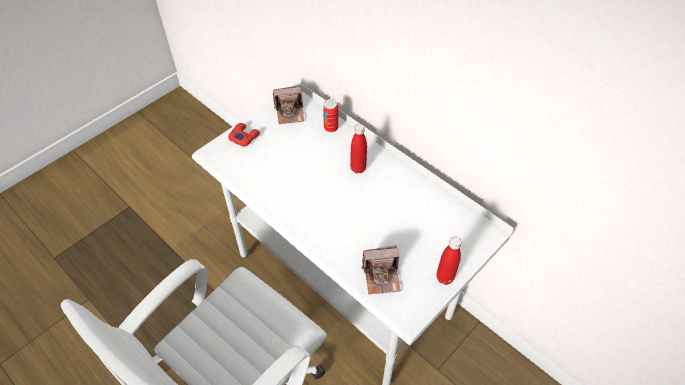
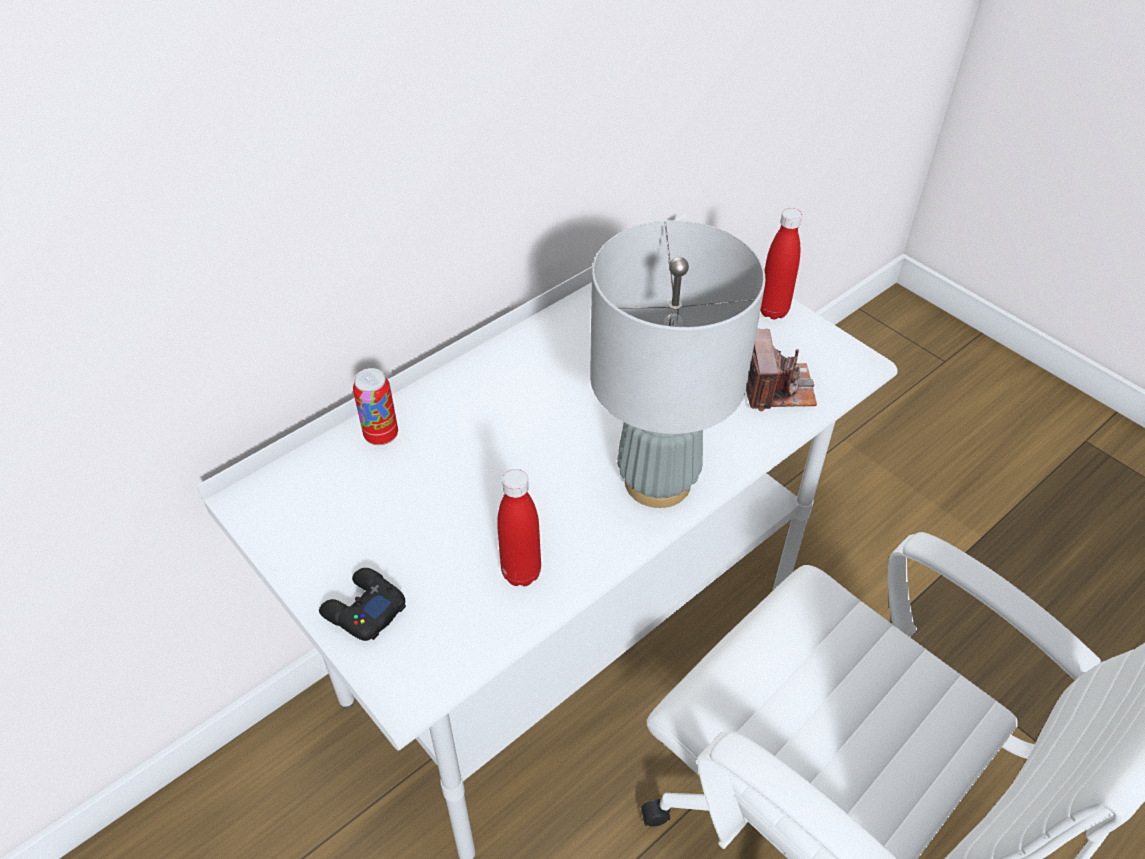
camera: 85 degrees left, 5 degrees down
red game controller [228,123,260,147] -> black game controller [319,568,406,641]
camera [273,85,304,124] -> none
red bottle [350,124,367,173] -> red bottle moved to [497,469,541,586]
none -> grey table lamp [590,220,765,508]

